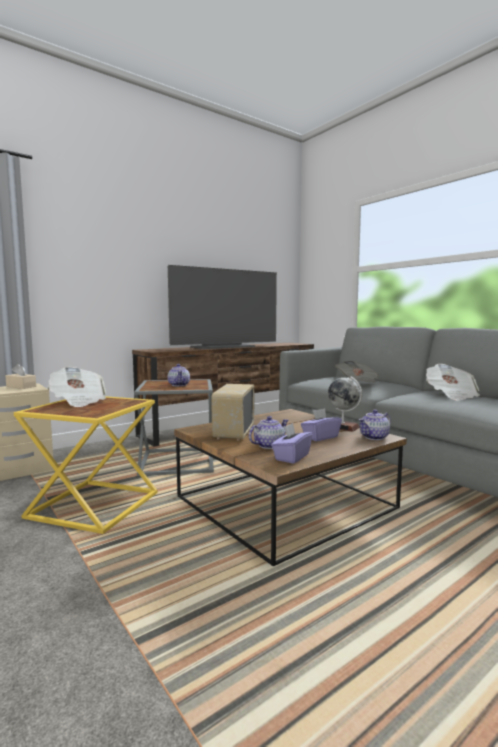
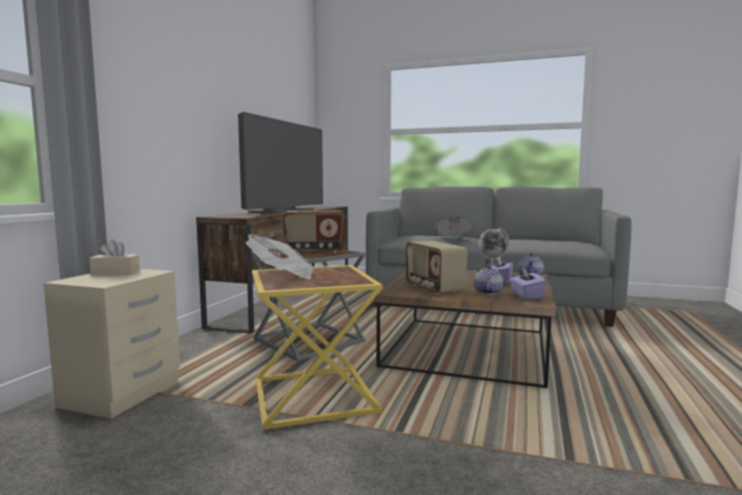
camera: 35 degrees left, 0 degrees up
teapot [168,364,190,386] -> radio [283,210,345,253]
newspaper [426,364,480,401] -> none

